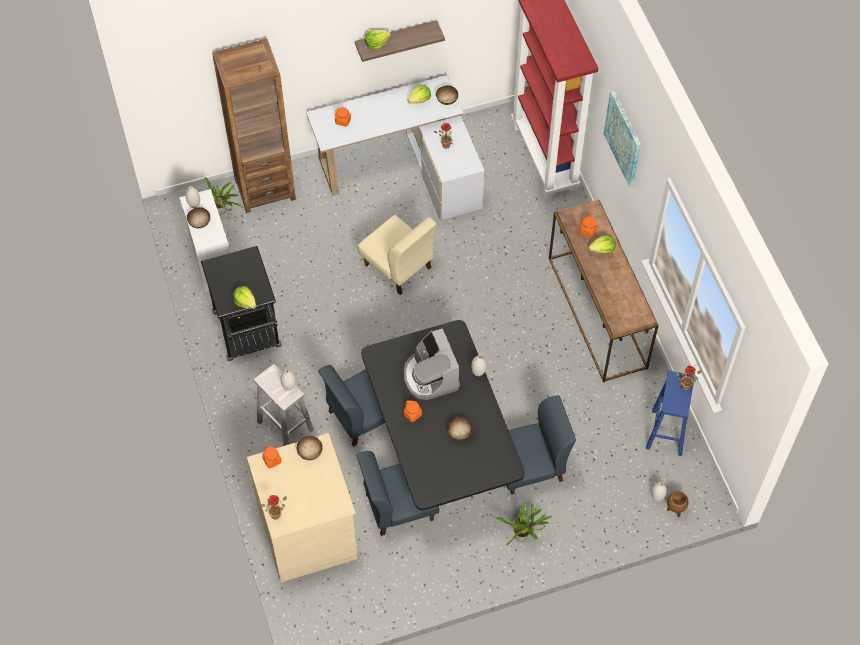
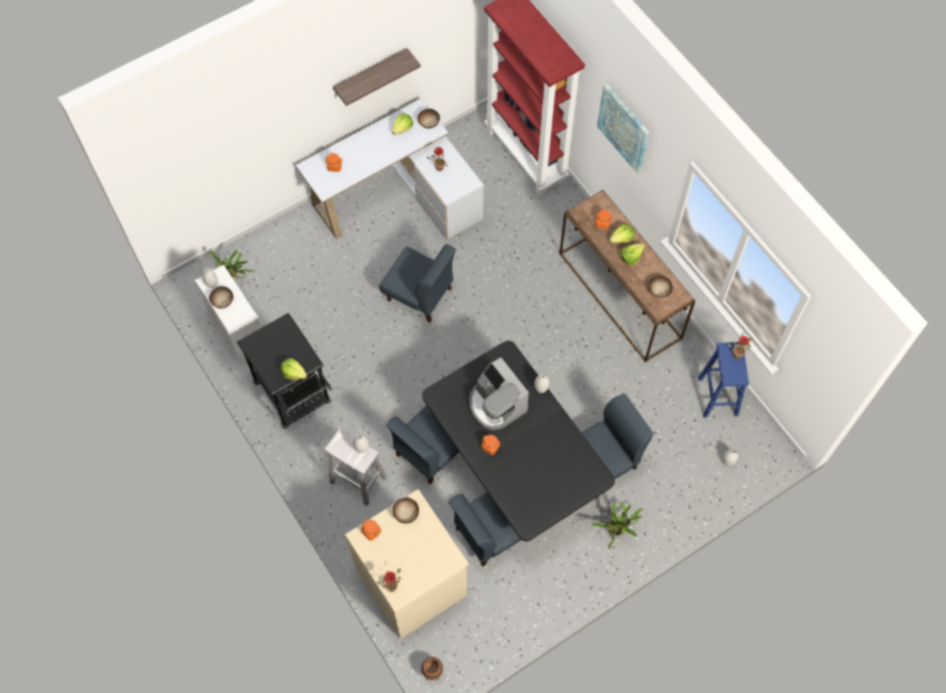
camera: 15 degrees left, 5 degrees up
brown bookcase [212,39,296,213] -> none
beige chair [358,215,436,295] -> blue chair [380,244,456,323]
lettuce [365,30,391,50] -> lettuce moved to [621,243,645,265]
bowl [447,417,473,440] -> bowl moved to [649,276,673,298]
brown planter [667,491,689,517] -> brown planter moved to [421,657,443,680]

